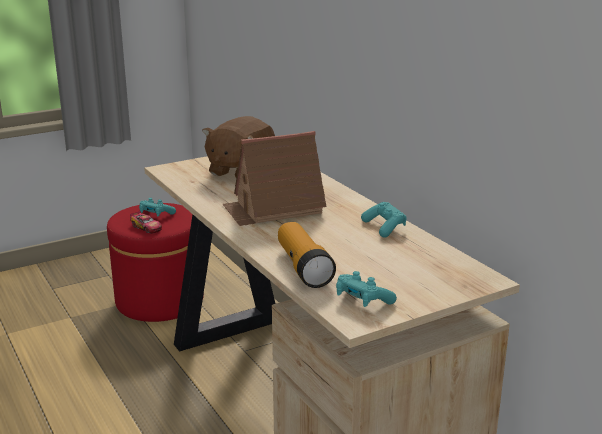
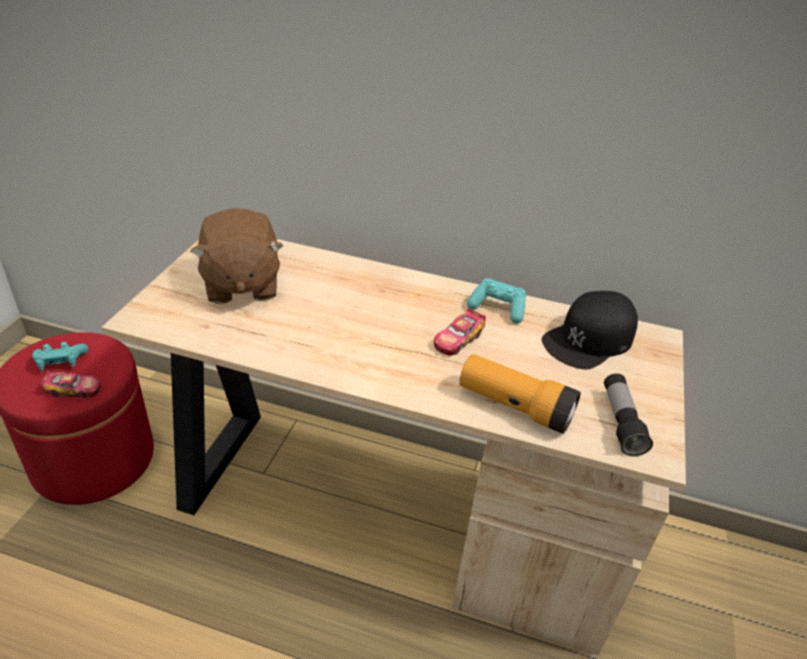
camera: 45 degrees left, 15 degrees up
toy house [222,131,326,226] -> none
turquoise game controller [336,271,397,307] -> flashlight [604,374,653,456]
none -> toy car [434,308,486,356]
none -> black cap [542,291,638,369]

